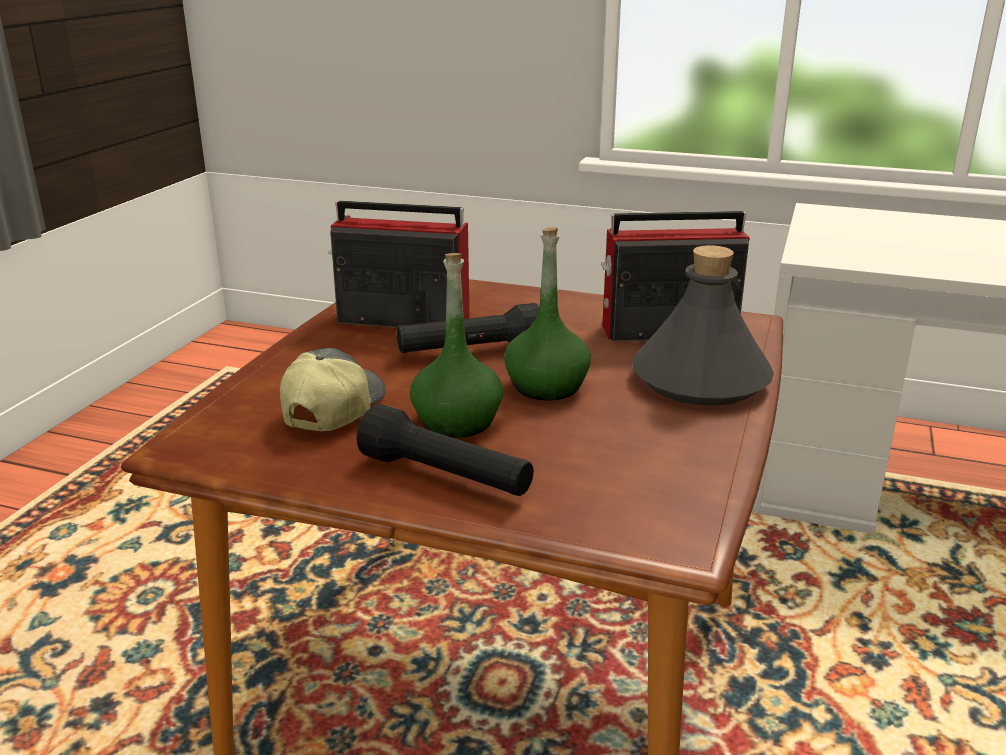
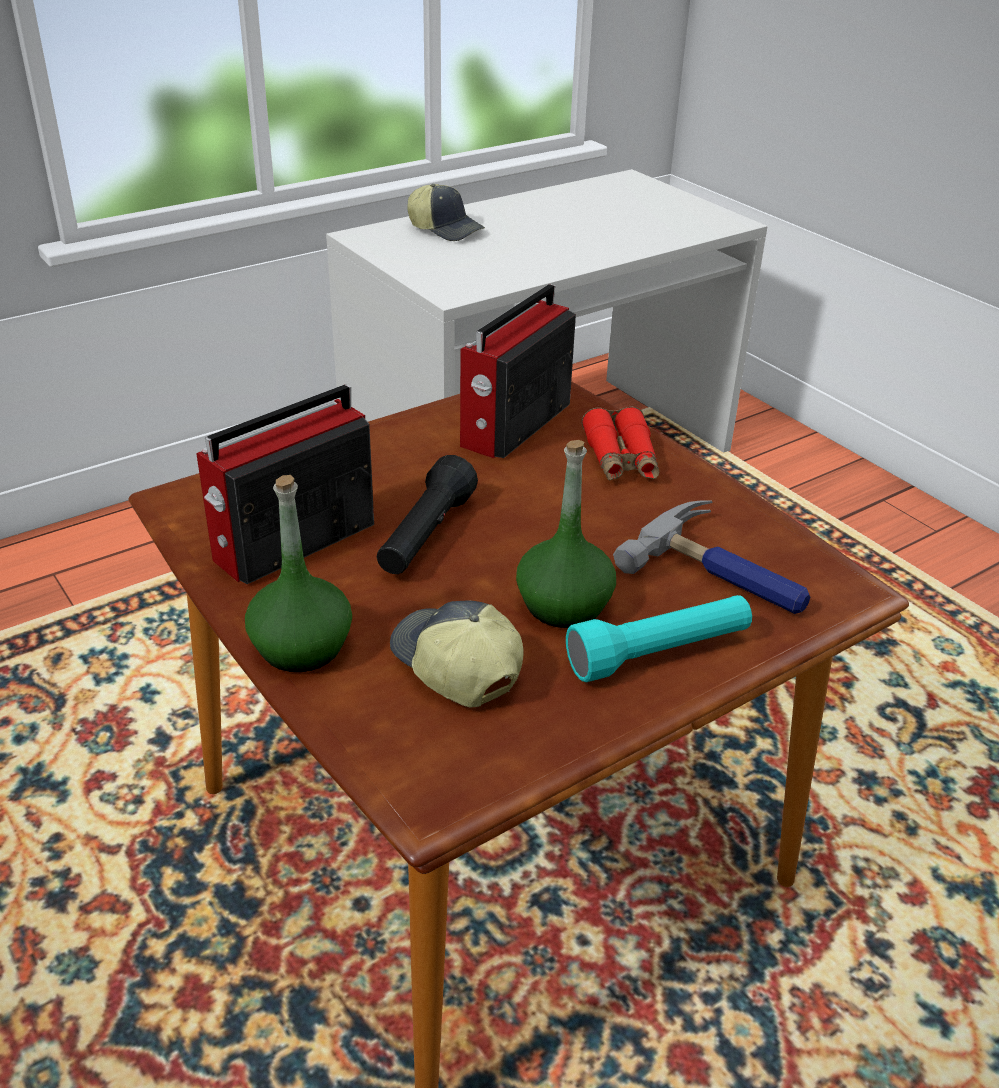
camera: 55 degrees left, 10 degrees up
black flashlight [357,403,534,496] -> turquoise flashlight [566,595,752,682]
green bottle [504,227,591,401] -> green bottle moved to [245,475,352,672]
grey bottle [632,245,774,406] -> red binoculars [582,407,659,481]
none -> cap [407,184,485,241]
none -> hammer [613,500,810,614]

